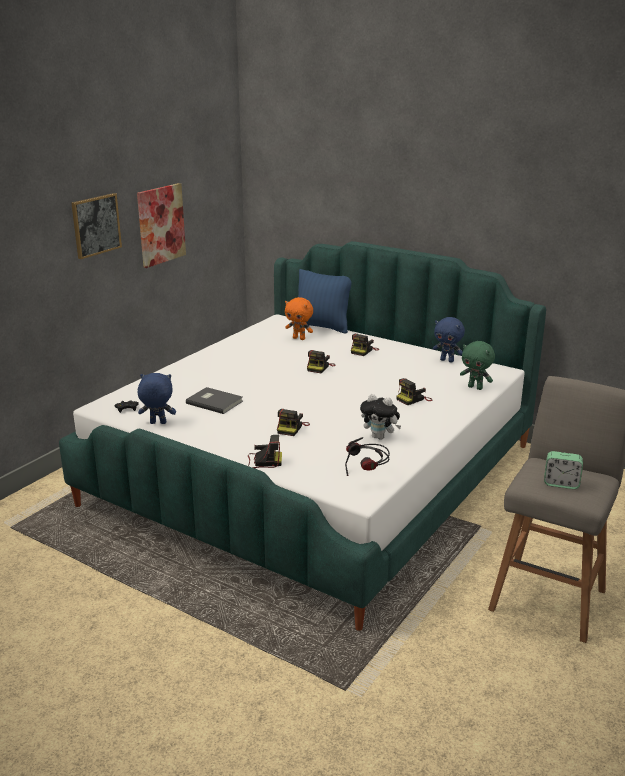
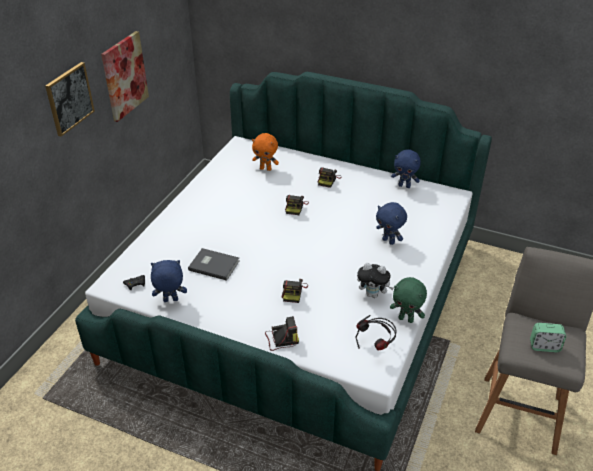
camera: 10 degrees left, 15 degrees up
blue pillow [298,269,351,334] -> none
camera [396,378,432,405] -> blue plush toy [376,202,407,245]
green plush toy [460,341,495,390] -> green plush toy moved to [390,277,427,323]

